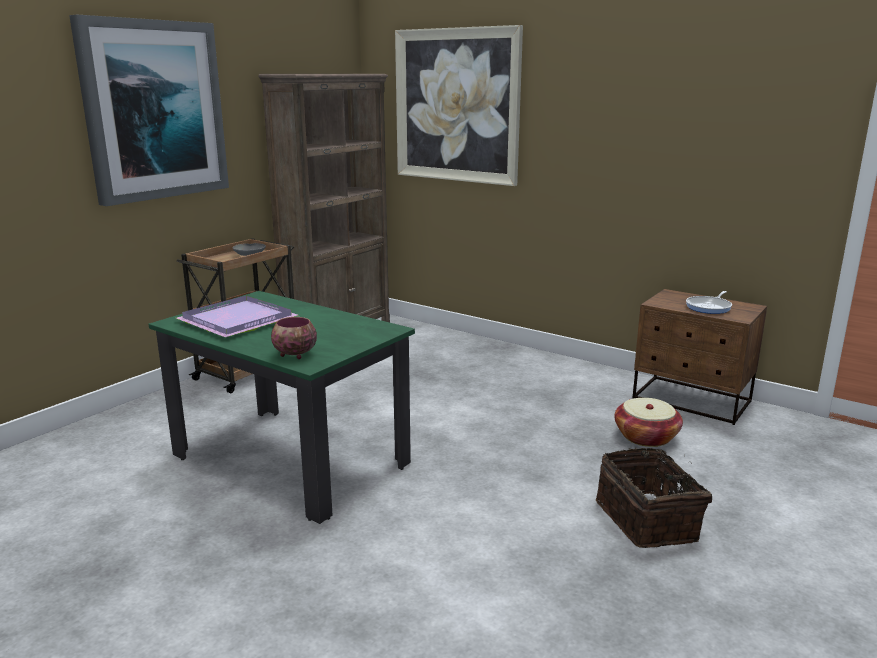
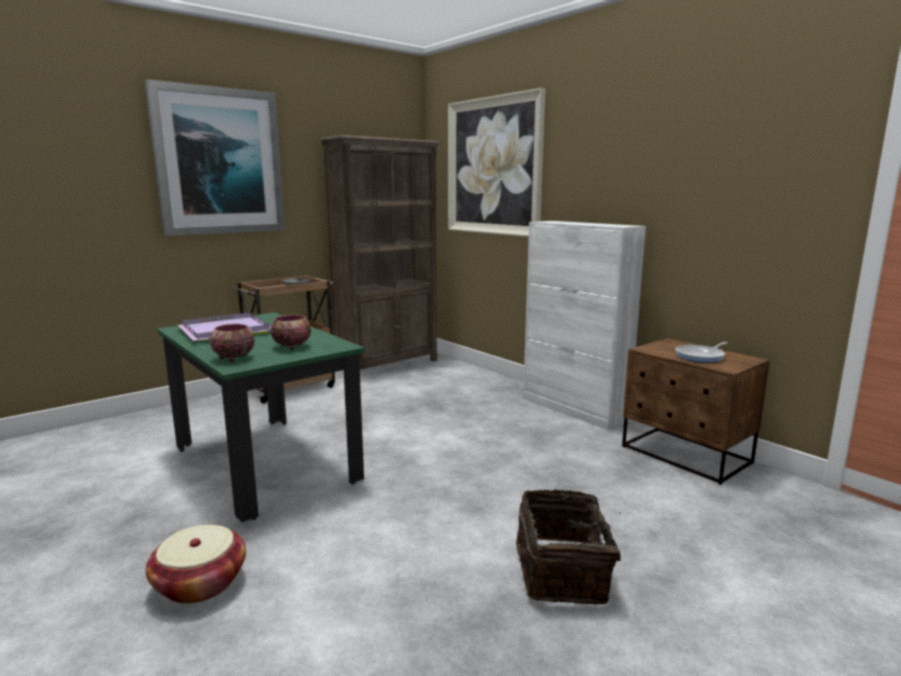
camera: 15 degrees right, 5 degrees down
basket [614,398,683,447] -> basket moved to [146,525,246,604]
none -> bowl [271,315,311,350]
none -> white cabinet [523,221,646,430]

